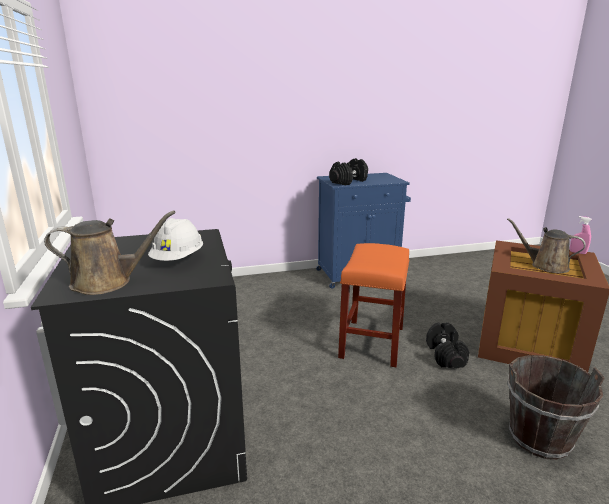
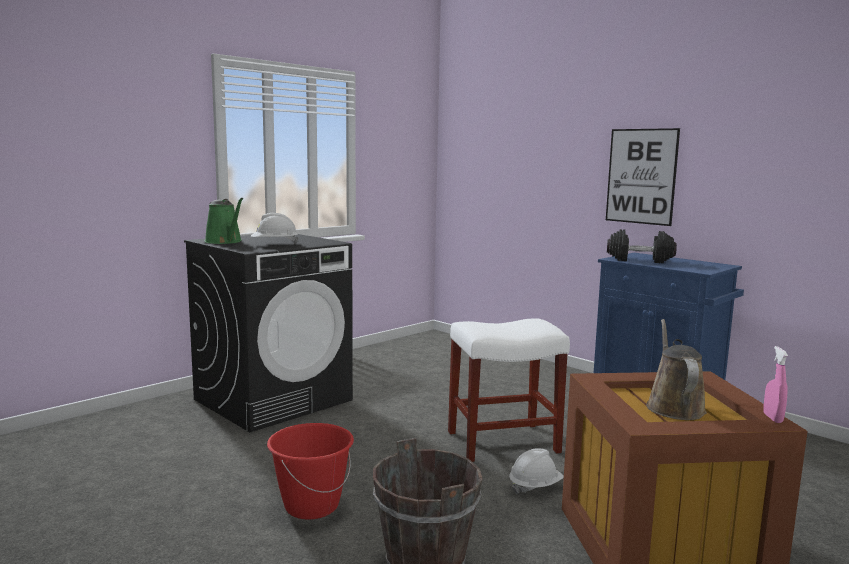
camera: 60 degrees right, 10 degrees down
brown watering can [44,211,175,295] -> green watering can [204,198,243,244]
orange stool [338,243,409,367] -> white stool [448,318,570,462]
black dumbbell [426,322,469,368] -> white hard hat [509,448,564,494]
none -> red bucket [267,423,354,519]
none -> picture [606,128,680,226]

